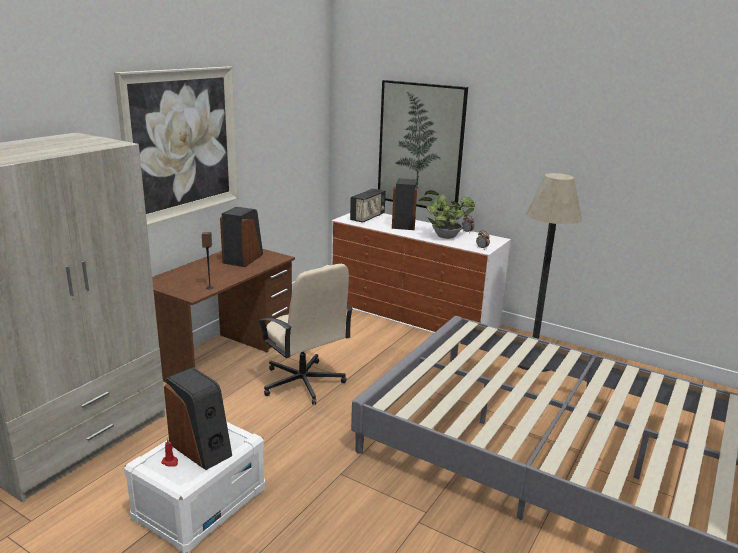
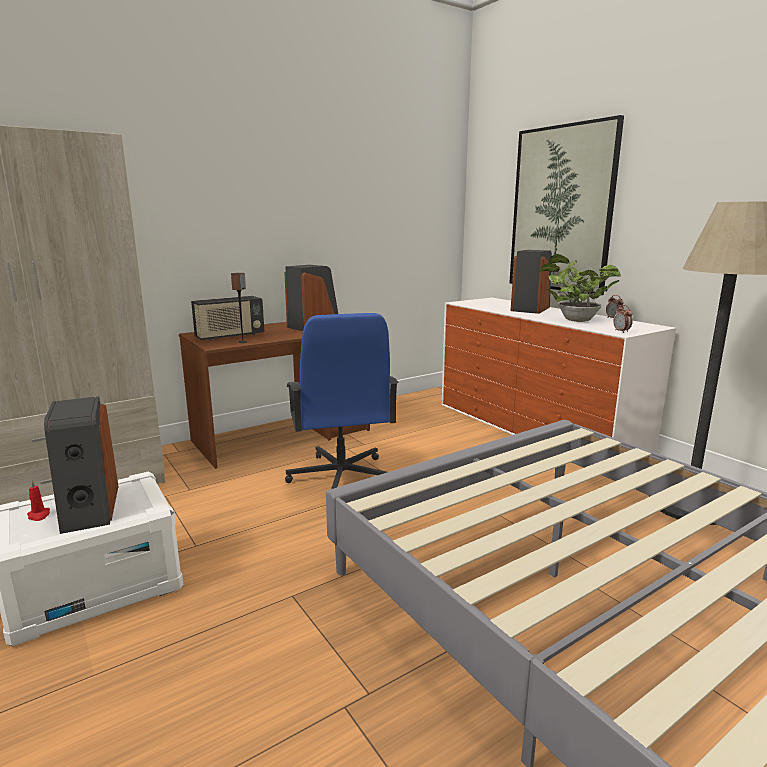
camera: 25 degrees right, 5 degrees down
picture [114,67,239,226] -> none
beige office chair [258,264,353,405] -> blue office chair [285,313,399,489]
radio [350,189,386,223] -> radio moved to [191,296,264,341]

